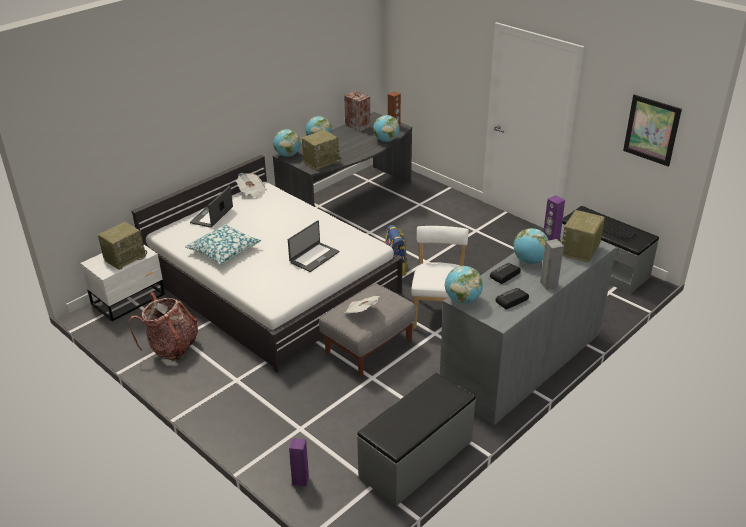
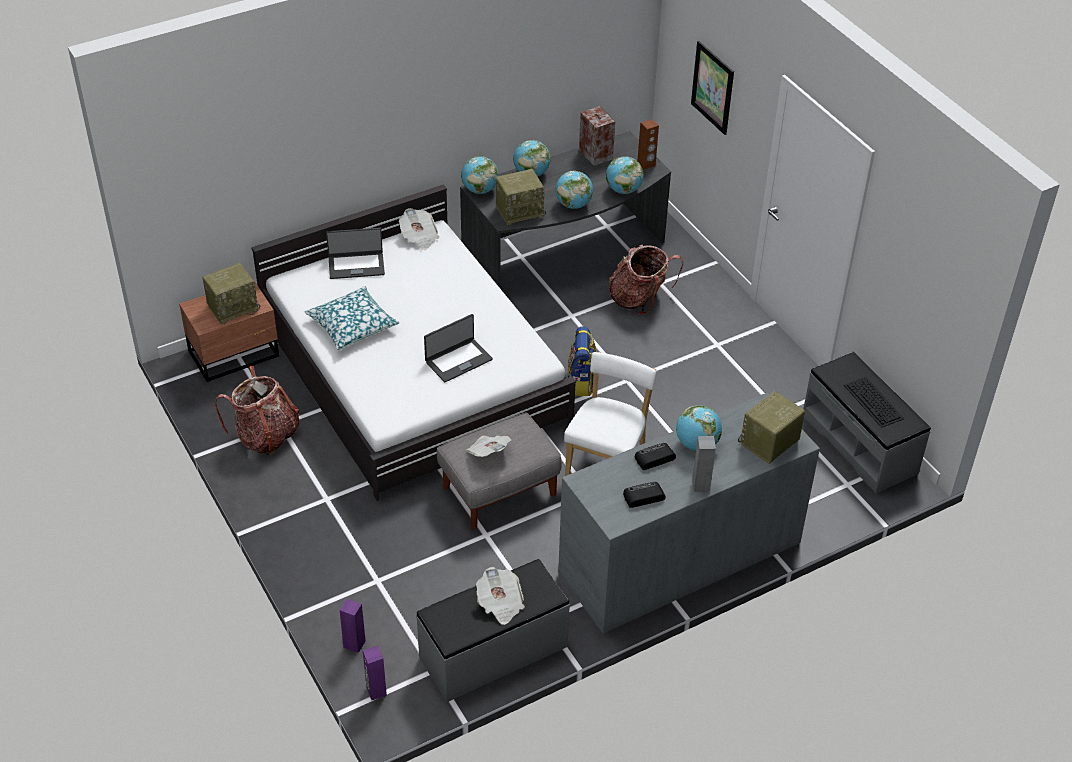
camera: 15 degrees right, 10 degrees up
white nightstand [80,245,165,321] -> brown nightstand [179,279,279,382]
laptop [190,186,233,228] -> laptop turned 135 degrees counterclockwise [326,228,385,279]
globe [445,266,483,304] -> globe moved to [555,171,593,209]
purple speaker [543,195,565,240] -> purple speaker moved to [363,645,387,700]
picture [623,95,682,167] -> picture moved to [691,41,734,135]
none -> newspaper [476,567,525,625]
none -> backpack [609,244,683,315]

